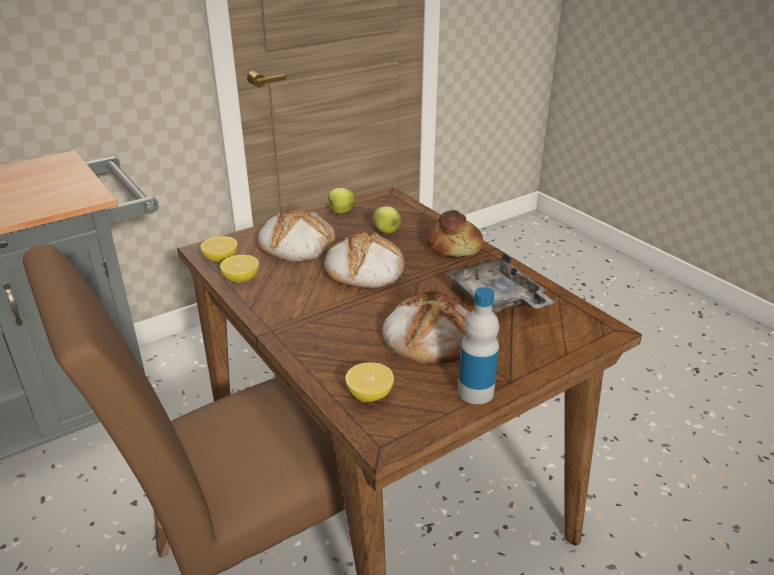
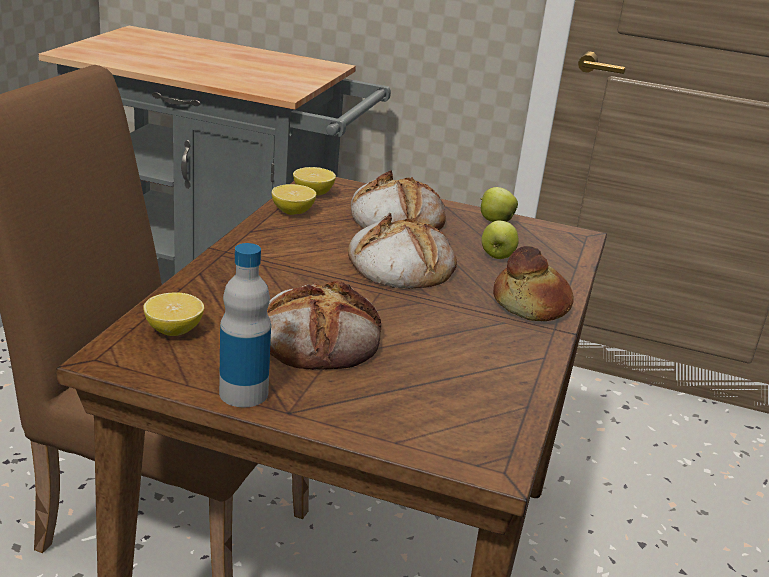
camera: 50 degrees right, 5 degrees down
grey tray [446,253,555,313] -> none

